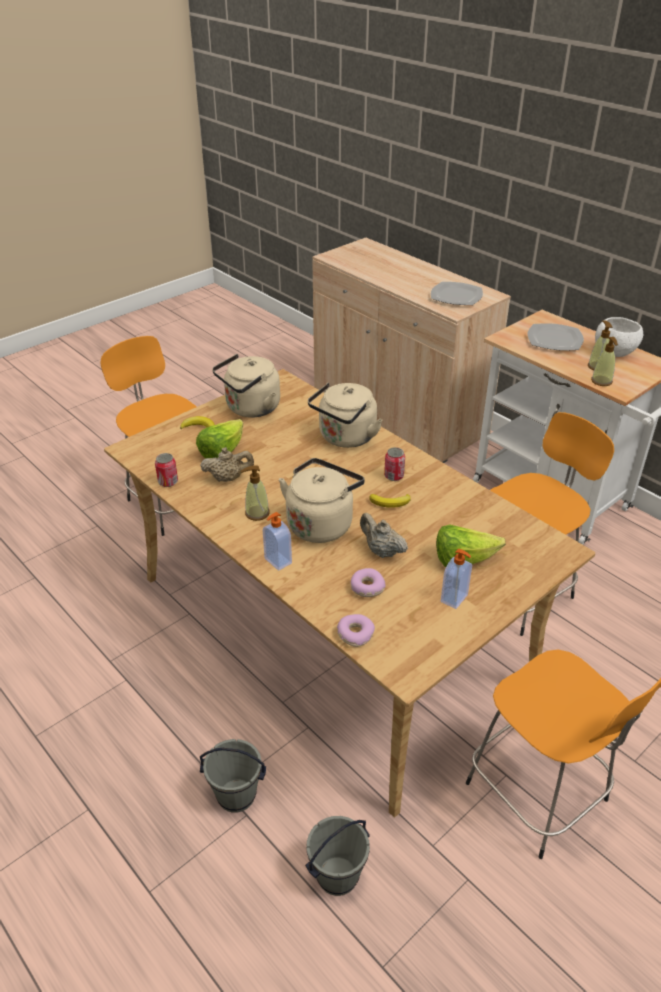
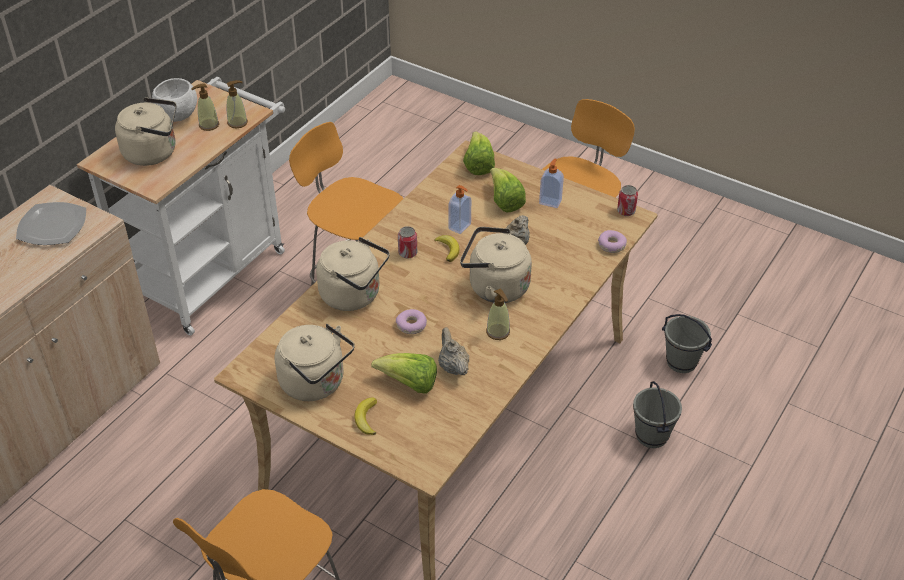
camera: 105 degrees left, 5 degrees up
can [155,453,178,487] -> can moved to [617,185,638,216]
soap dispenser [263,512,292,570] -> soap dispenser moved to [449,185,471,234]
donut [351,568,386,597] -> donut moved to [396,309,427,334]
plate [527,323,584,351] -> beige kettle [115,97,177,166]
none -> lettuce [463,132,495,175]

